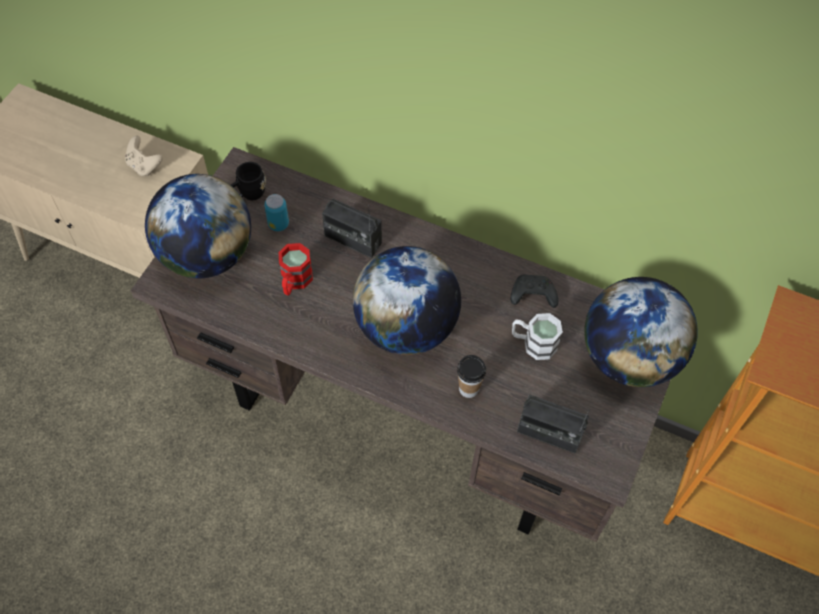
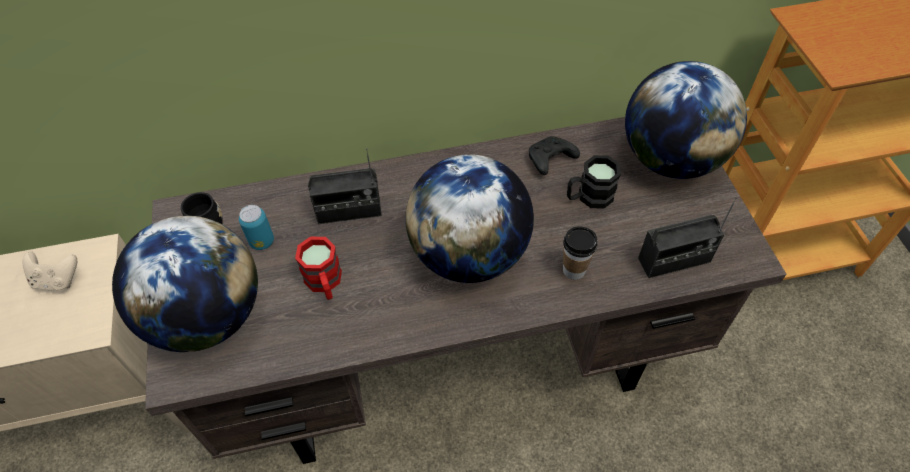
camera: 35 degrees left, 5 degrees down
white mug [512,313,563,360] -> black mug [567,155,621,209]

